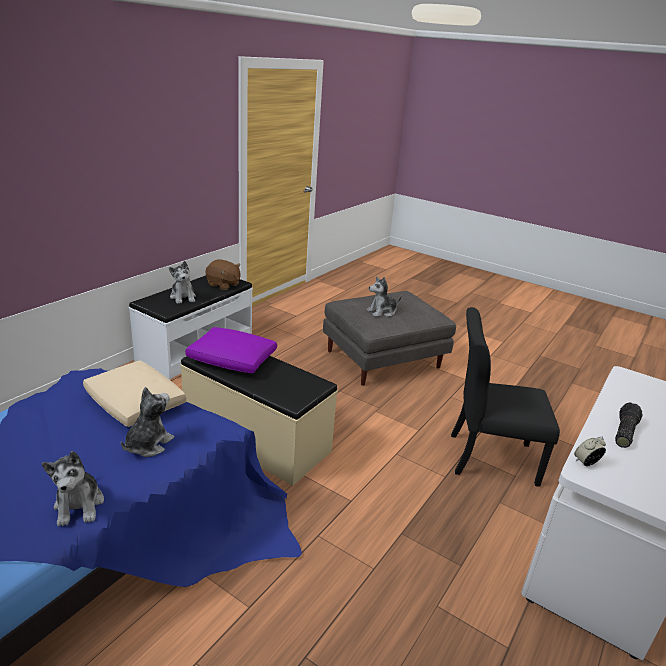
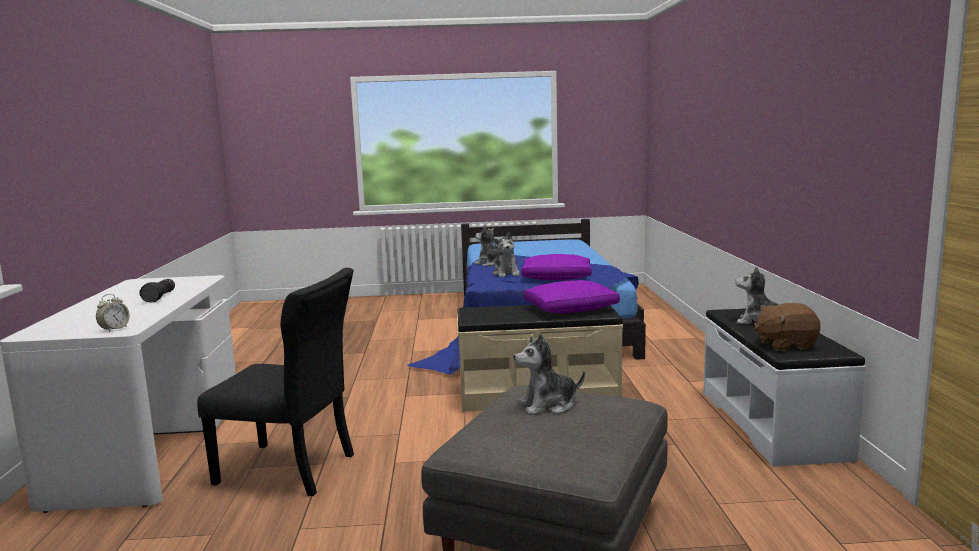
camera: 145 degrees right, 15 degrees down
beige pillow [83,360,186,427] -> purple pillow [521,254,592,280]
plush toy [366,277,402,317] -> plush toy turned 135 degrees counterclockwise [514,334,585,415]
black chair [451,307,560,487] -> black chair turned 45 degrees clockwise [197,268,354,496]
alarm clock [574,437,606,466] -> alarm clock moved to [96,294,130,332]

